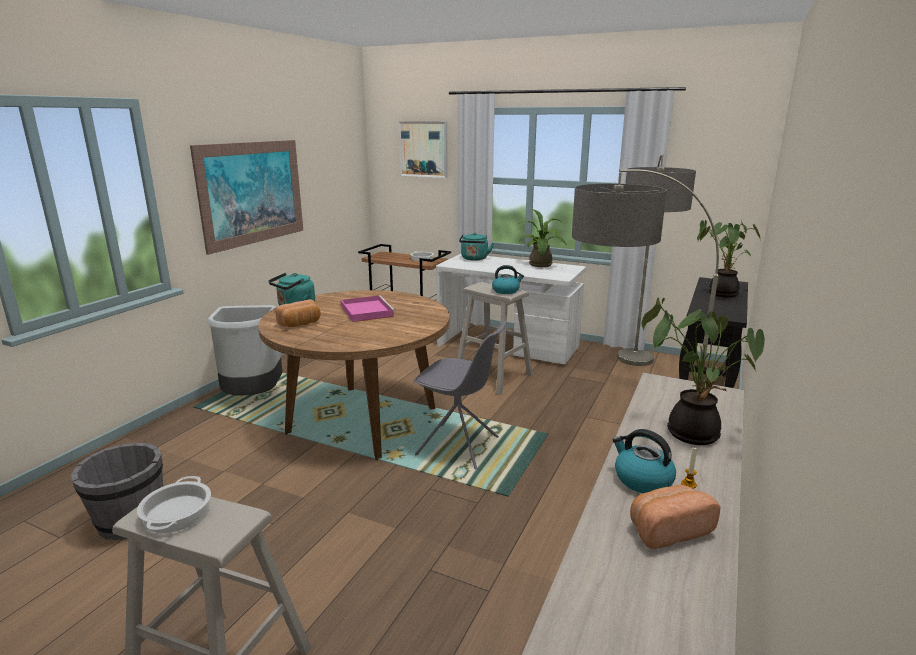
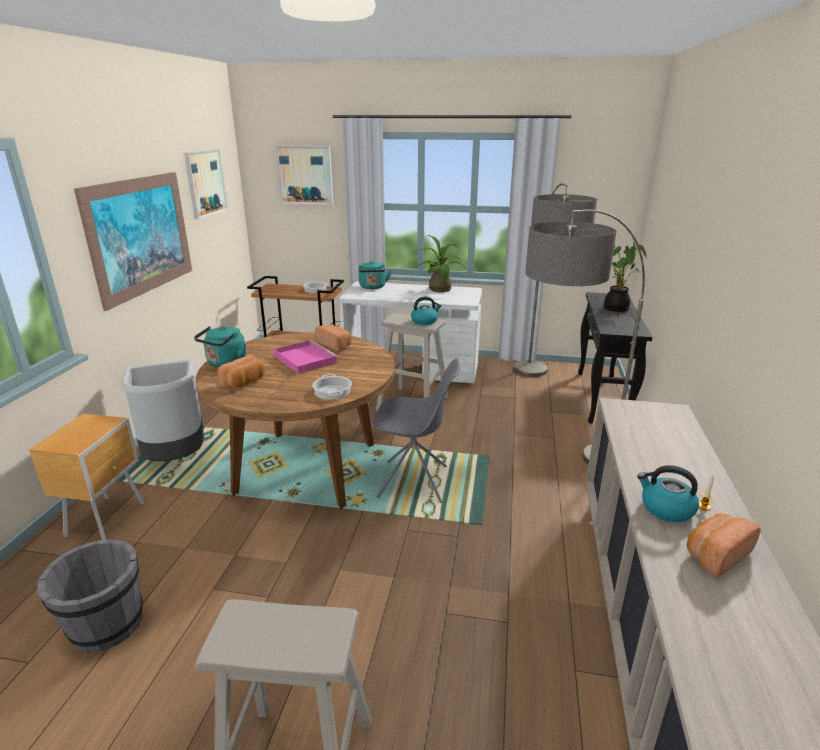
camera: 15 degrees left, 5 degrees up
cooking pot [137,476,211,533] -> cooking pot moved to [312,374,352,400]
potted plant [642,298,765,445] -> none
none -> brown nightstand [29,414,145,540]
none -> picture [184,149,228,219]
none -> bread [315,325,351,352]

